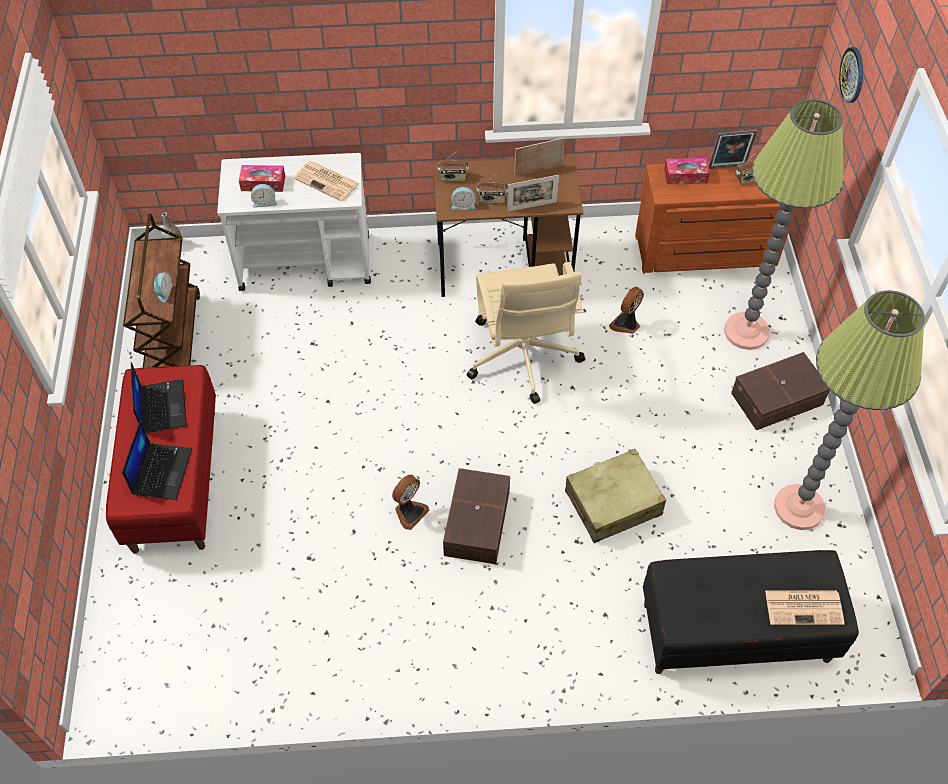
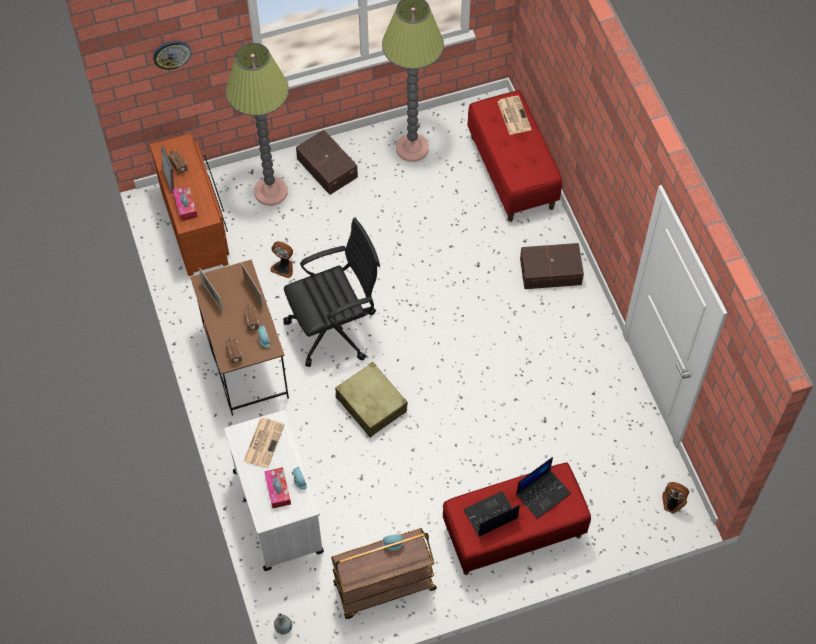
camera: 105 degrees left, 5 degrees up
laptop [122,420,192,500] -> laptop turned 150 degrees clockwise [516,457,571,519]
fan [392,475,430,530] -> fan moved to [662,482,689,514]
brown storage box [443,468,510,564] -> brown storage box moved to [520,243,584,289]
beige office chair [467,262,585,404] -> black office chair [283,218,380,367]
beige suitcase [565,449,666,543] -> beige suitcase moved to [335,362,408,437]
black bench [643,550,859,674] -> red bench [468,90,562,222]

